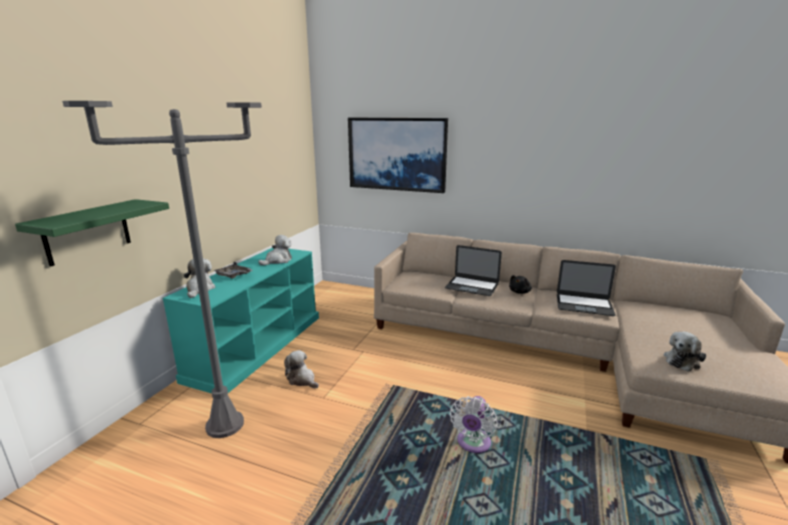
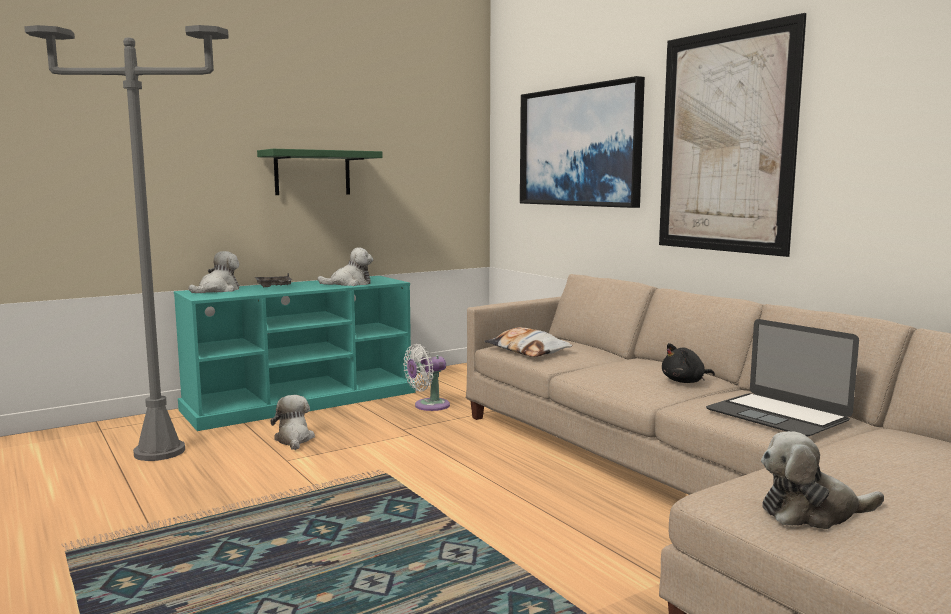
camera: 35 degrees right, 10 degrees down
green shelf [15,199,169,267] -> green shelf moved to [257,149,383,195]
laptop [445,245,502,296] -> none
white fan [450,396,498,453] -> white fan moved to [403,344,450,411]
none -> pillow [484,327,573,357]
none -> picture [659,13,807,257]

